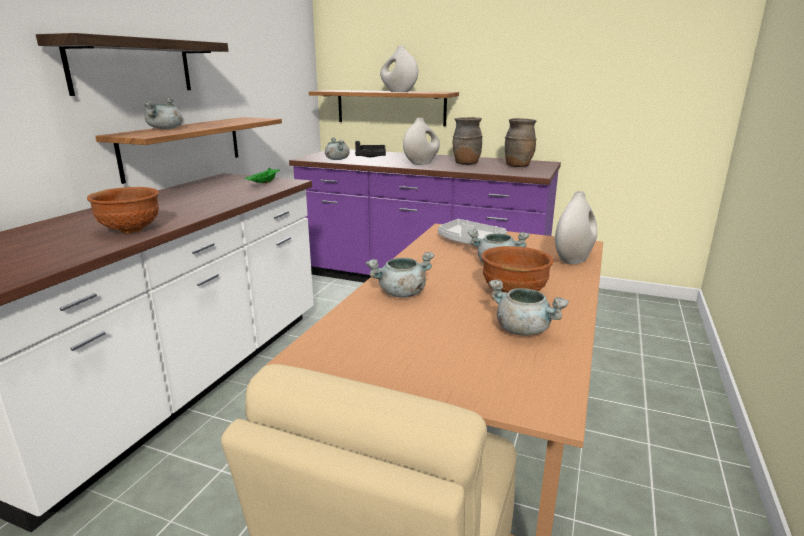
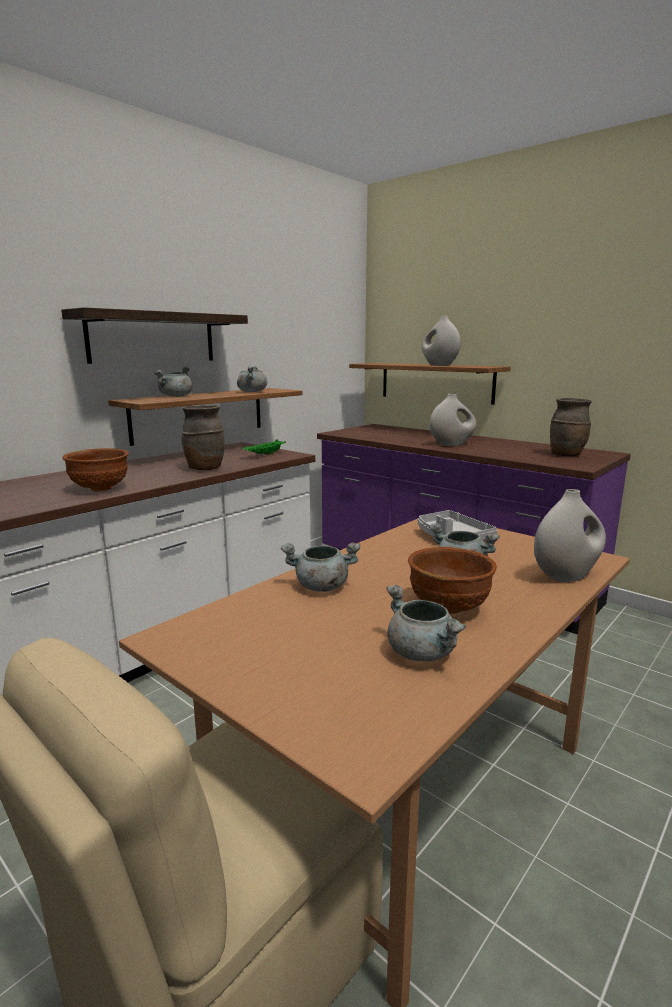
camera: 20 degrees right, 5 degrees down
grey cooking pot [325,137,350,160] -> grey cooking pot moved to [237,366,267,392]
black tray [355,141,386,157] -> none
brown vase [453,117,482,165] -> brown vase moved to [182,405,225,470]

